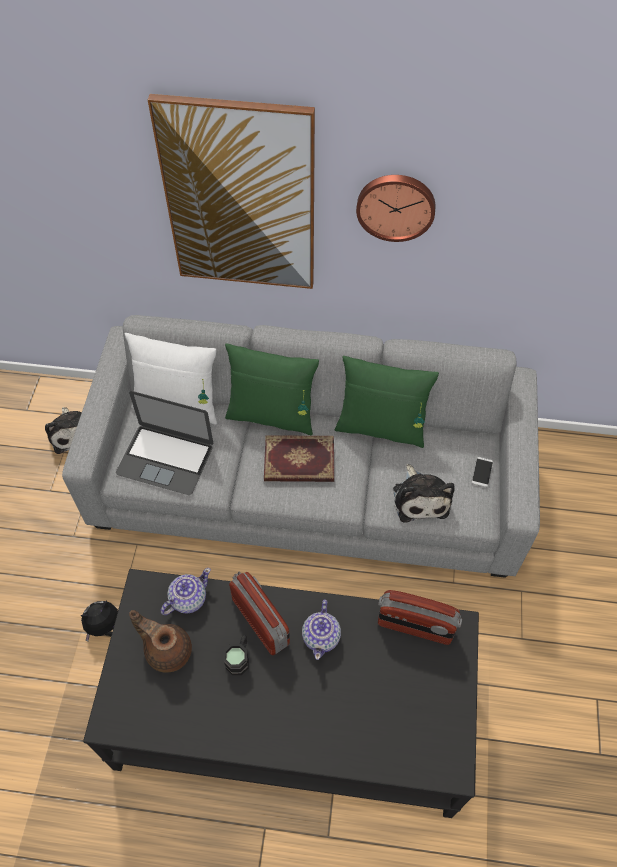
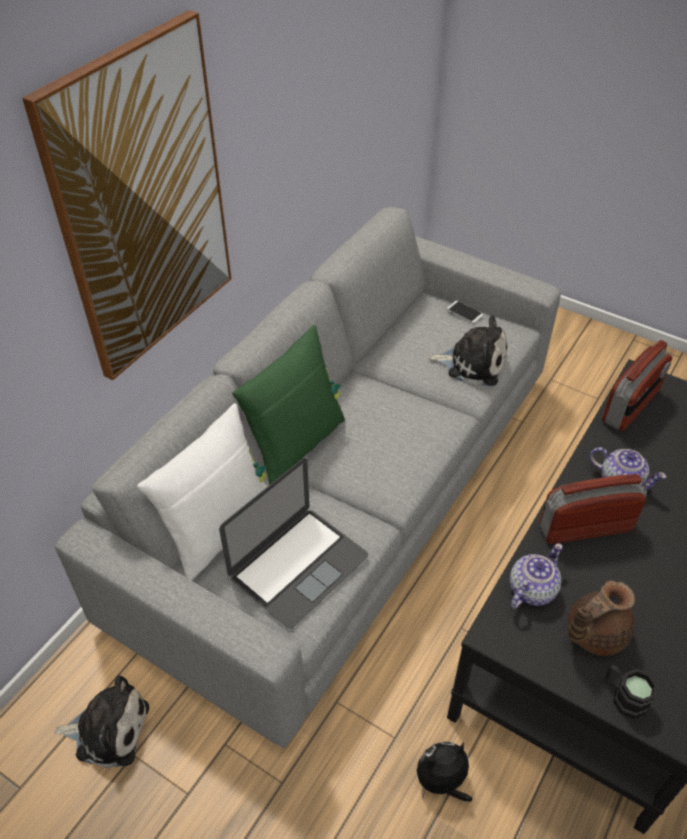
camera: 65 degrees left, 10 degrees down
plush toy [81,600,118,642] -> plush toy turned 75 degrees clockwise [417,742,472,802]
teapot [161,568,211,615] -> teapot turned 60 degrees clockwise [509,543,563,609]
black mug [223,635,249,675] -> black mug moved to [606,665,658,719]
book [264,435,334,482] -> none
green pillow [335,356,439,448] -> none
wall clock [356,175,435,242] -> none

